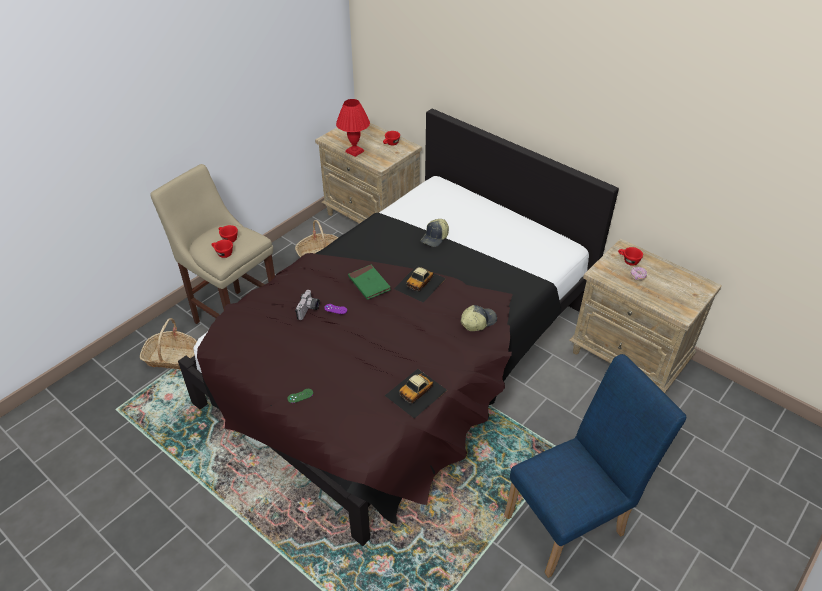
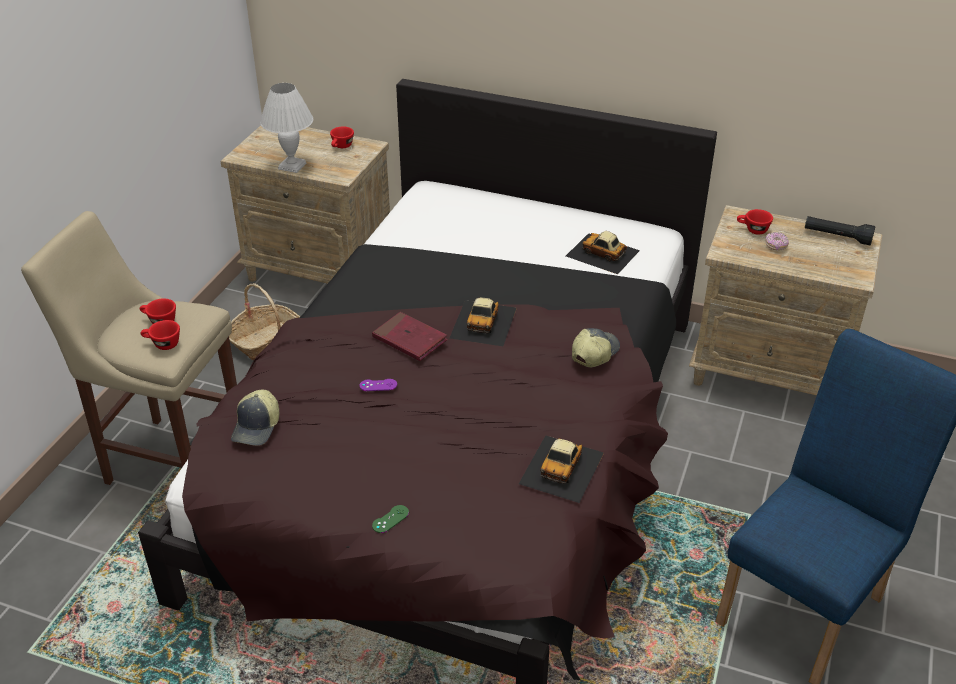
camera: 20 degrees left, 5 degrees down
basket [140,318,197,369] -> none
camera [295,290,320,320] -> none
red table lamp [336,99,370,157] -> white table lamp [260,83,313,173]
green book [348,265,391,300] -> red book [372,312,448,361]
cap [420,219,449,247] -> cap moved to [231,390,279,446]
none -> toy car [566,231,640,274]
none -> black flashlight [805,216,876,245]

